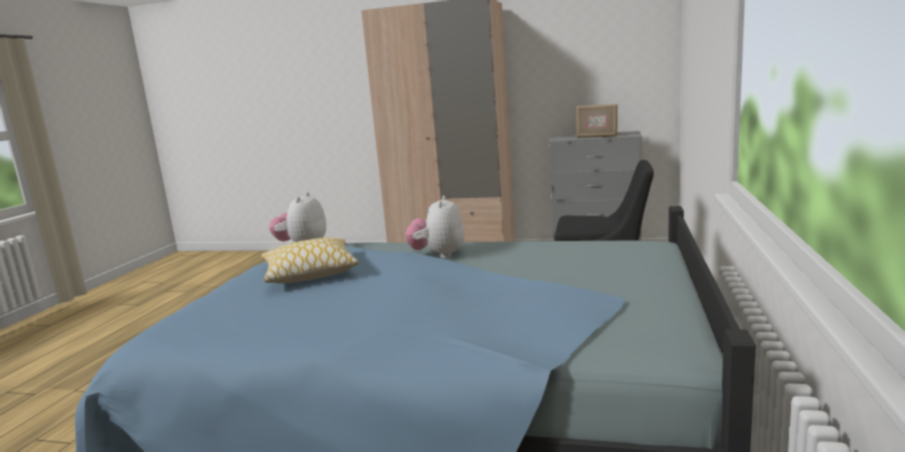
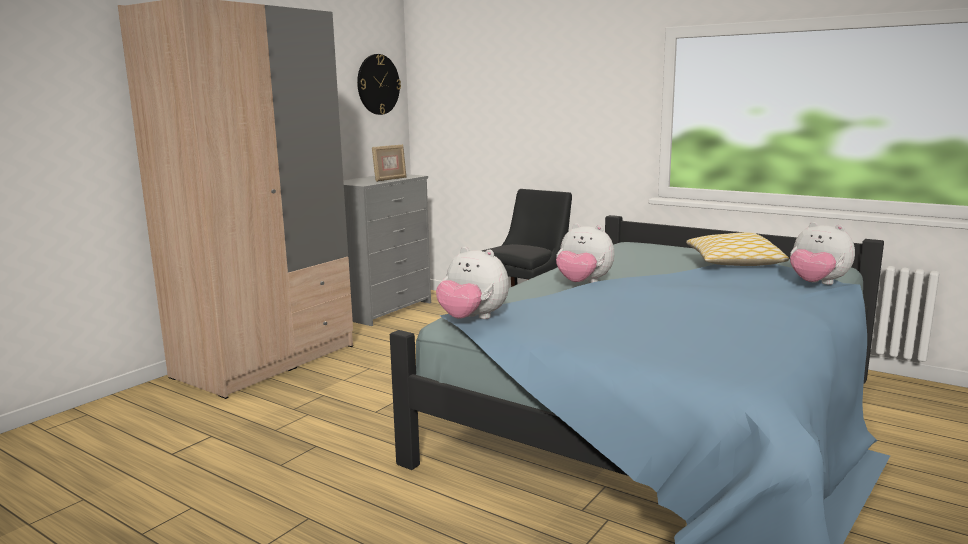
camera: 70 degrees left, 0 degrees up
pillow [261,238,359,283] -> pillow moved to [686,232,789,266]
none -> wall clock [357,54,401,115]
none -> plush toy [790,222,855,285]

